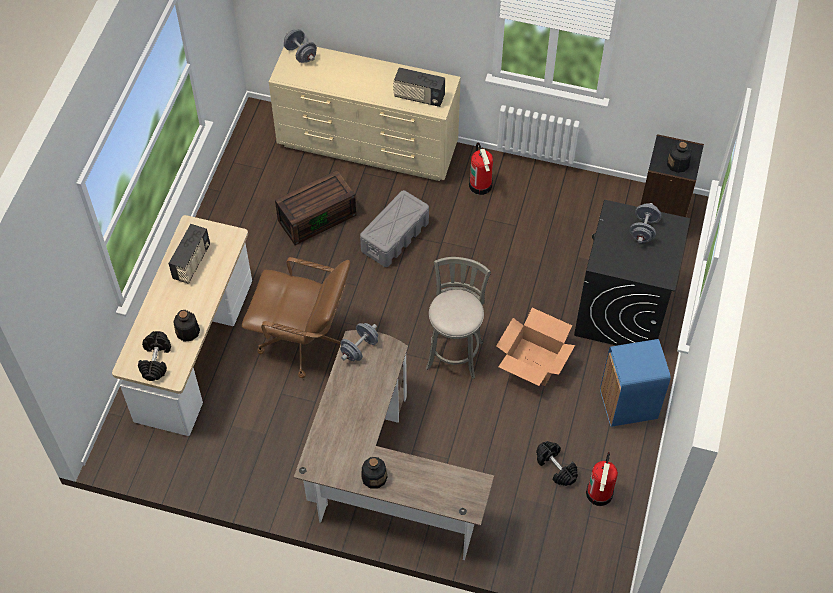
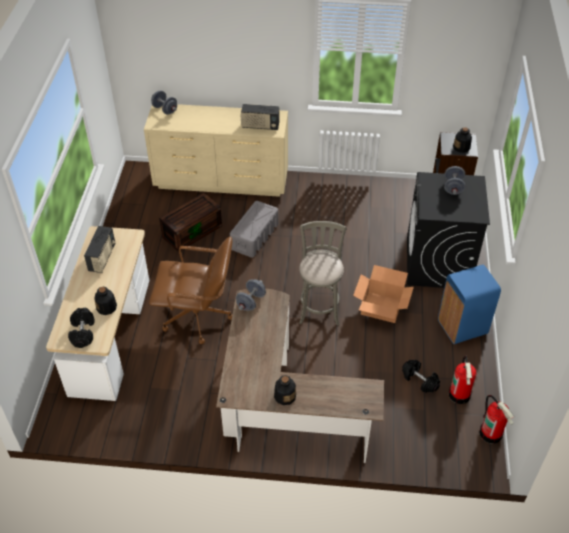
camera: 10 degrees left, 10 degrees down
fire extinguisher [469,142,493,195] -> fire extinguisher moved to [479,395,514,444]

